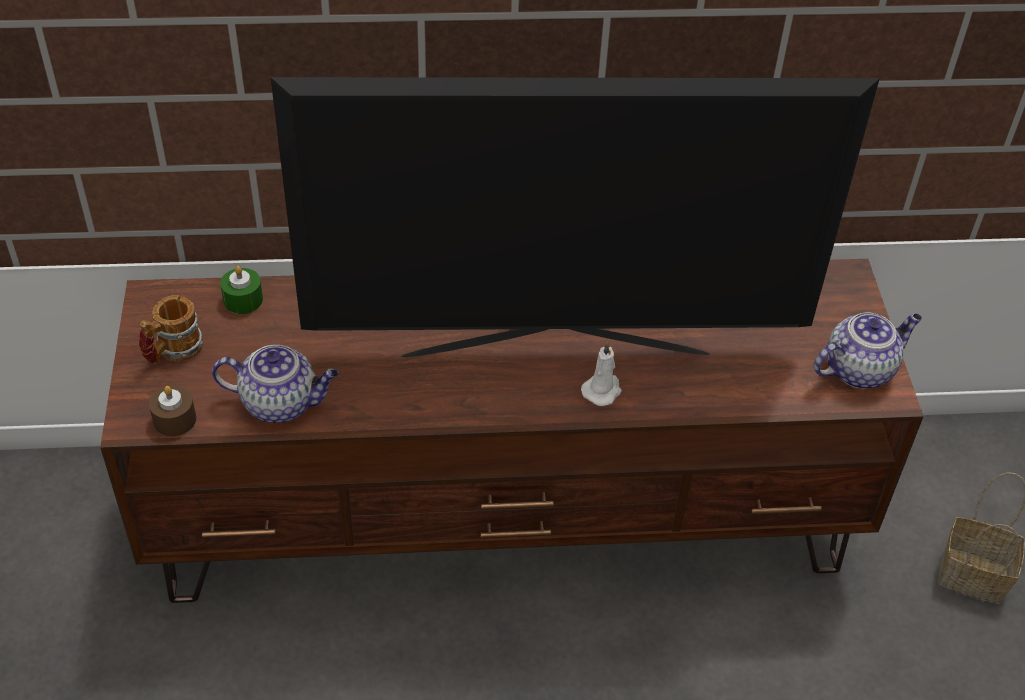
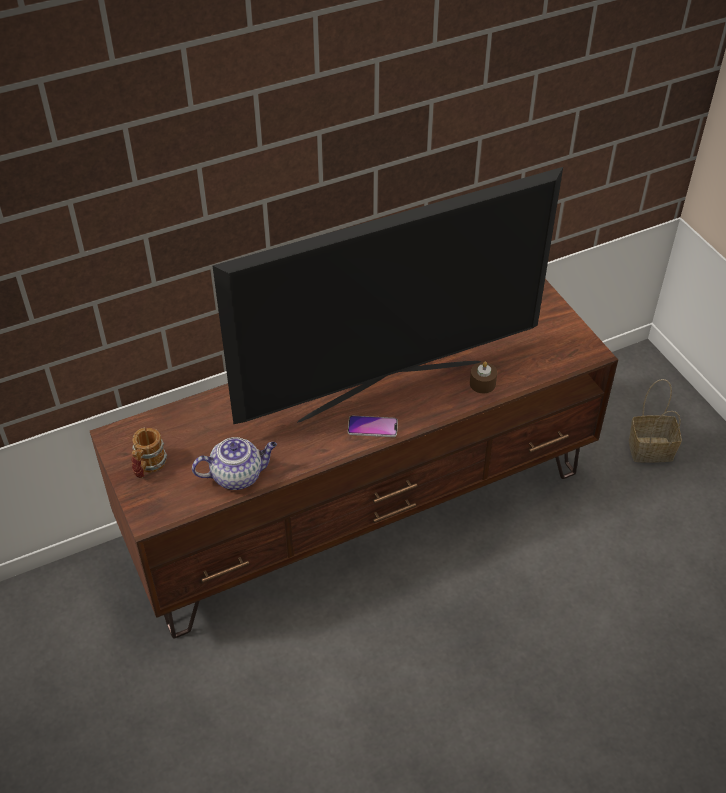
camera: 20 degrees left, 0 degrees up
brown candle [149,386,196,436] -> brown candle moved to [470,362,497,393]
green candle [220,266,263,314] -> none
white candle [581,342,622,406] -> none
teapot [814,312,922,389] -> none
none -> phone [348,416,398,437]

